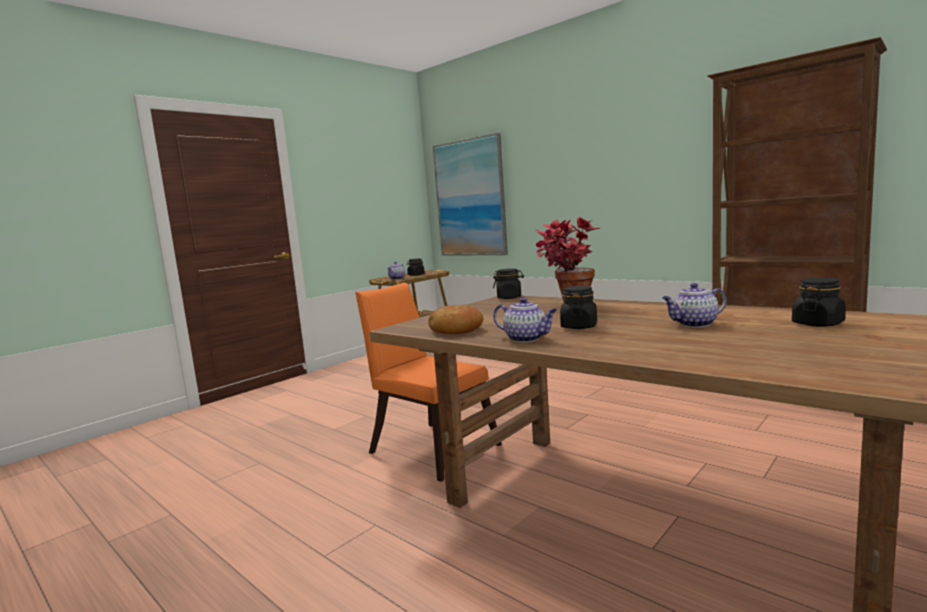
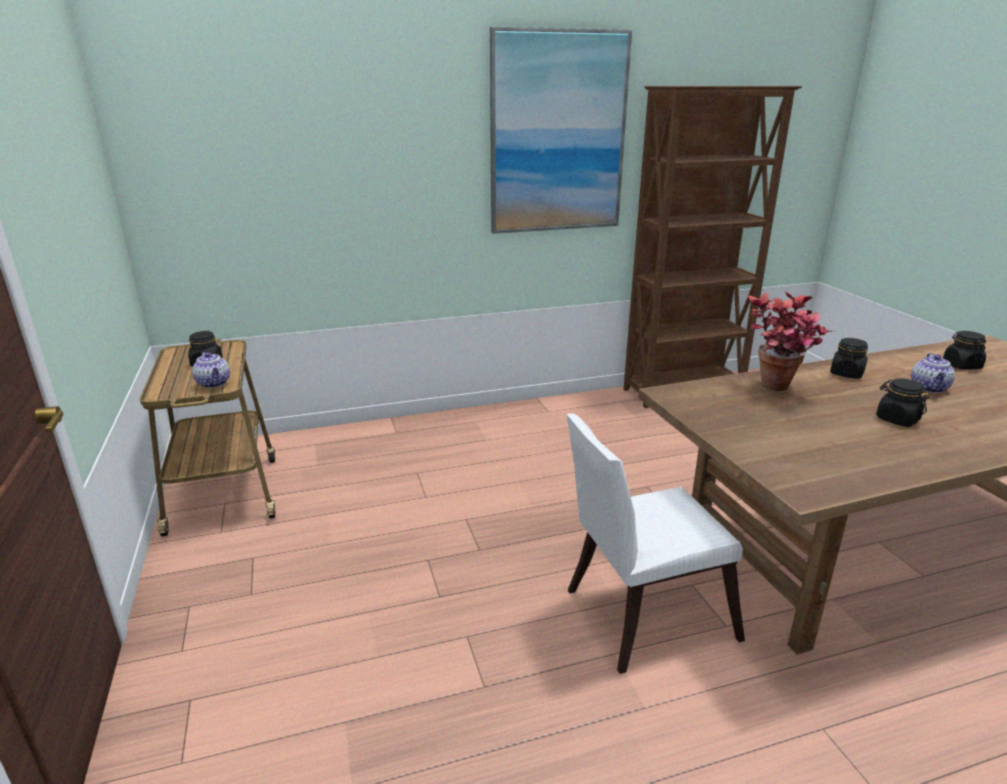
camera: 60 degrees left, 15 degrees up
orange chair [355,283,502,482] -> white chair [566,413,745,674]
bread [428,305,484,334] -> none
picture [433,133,508,256] -> picture moved to [490,26,632,234]
black jar [493,268,524,299] -> black jar moved to [830,338,868,379]
teapot [493,297,557,342] -> none

